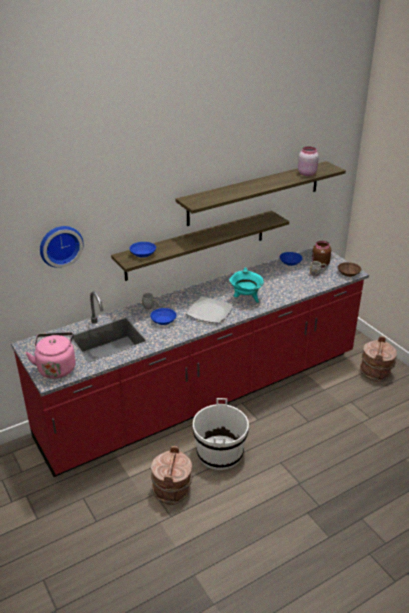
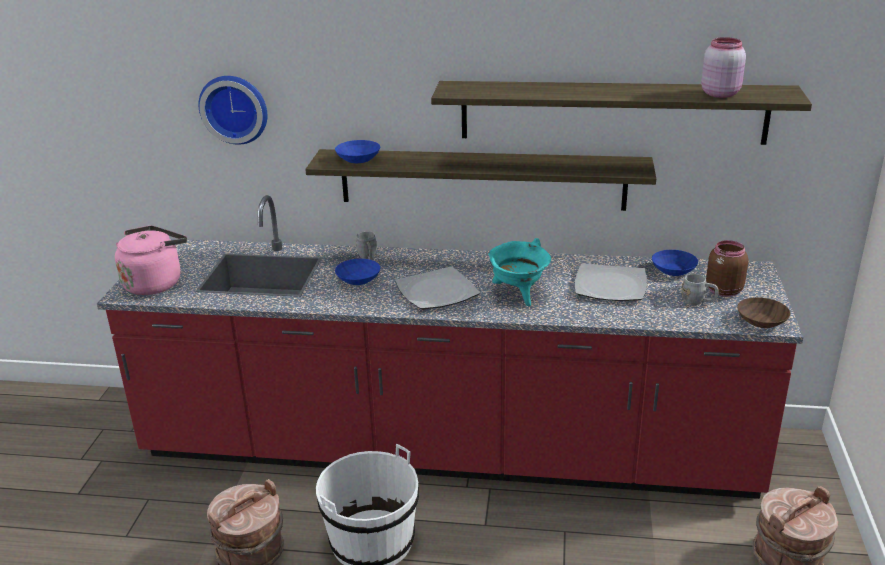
camera: 40 degrees right, 5 degrees down
none -> plate [575,263,647,301]

